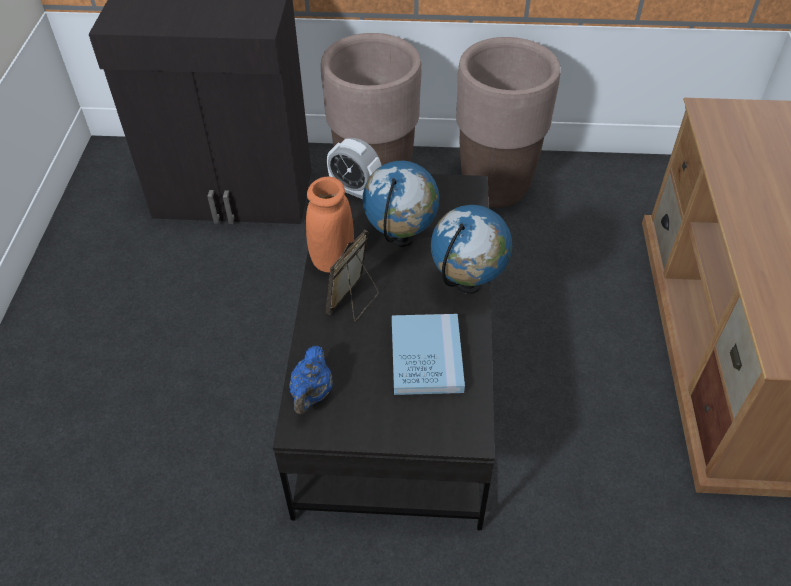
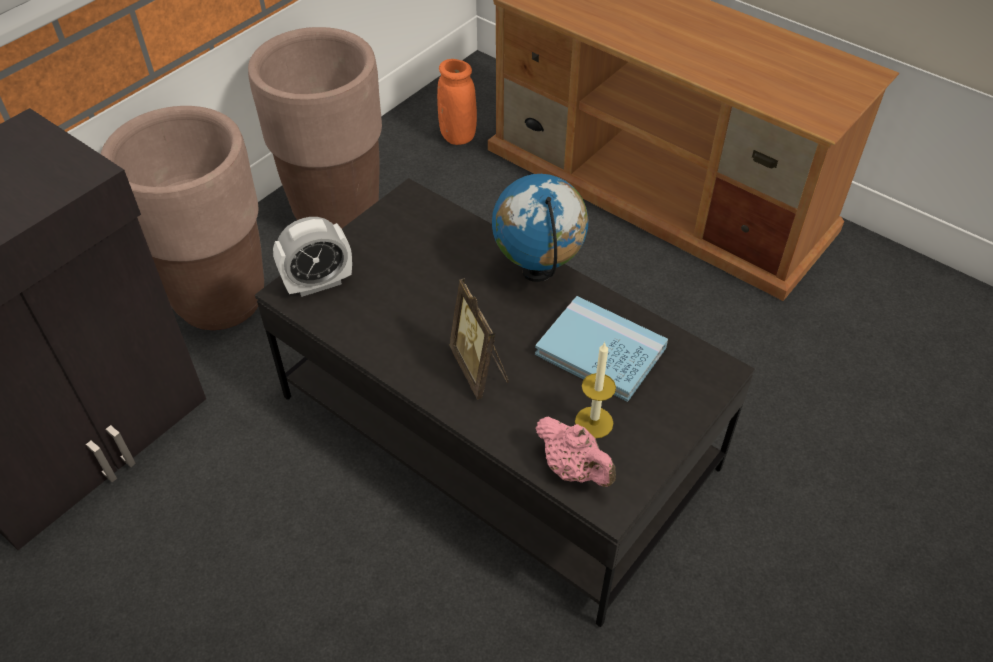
camera: 55 degrees left, 0 degrees up
blue teapot [289,345,333,414] -> pink teapot [535,416,616,487]
orange vase [306,177,354,273] -> orange vase moved to [437,59,477,145]
globe [362,161,439,247] -> none
none -> candle [575,342,616,438]

